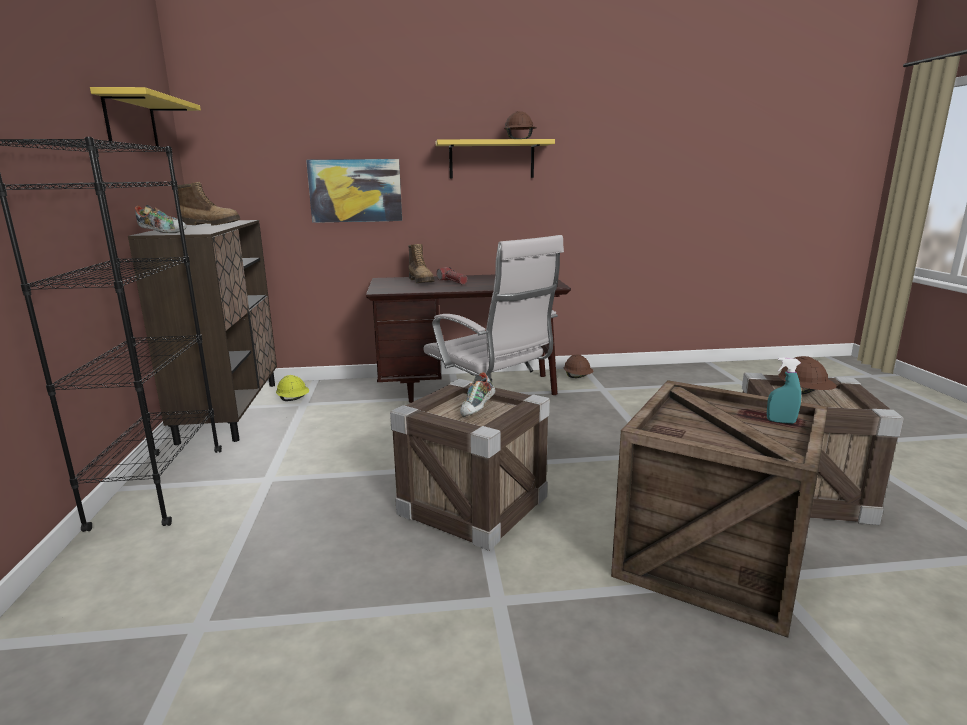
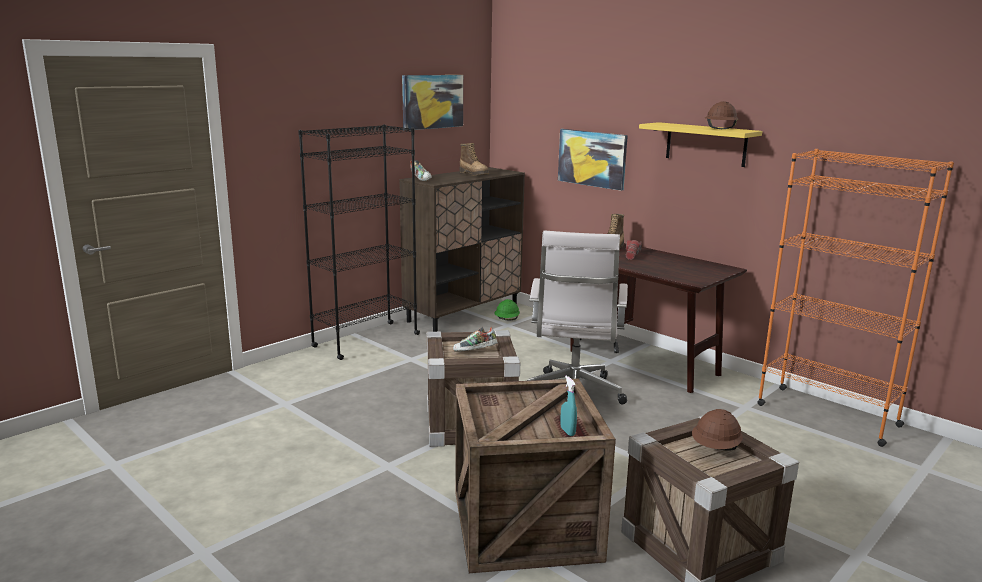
camera: 50 degrees right, 0 degrees up
yellow shelf [90,87,201,148] -> picture [402,75,463,130]
yellow hard hat [276,375,309,401] -> green hard hat [495,299,520,321]
brown hard hat [564,354,593,378] -> none
none -> orange bookcase [757,149,954,447]

